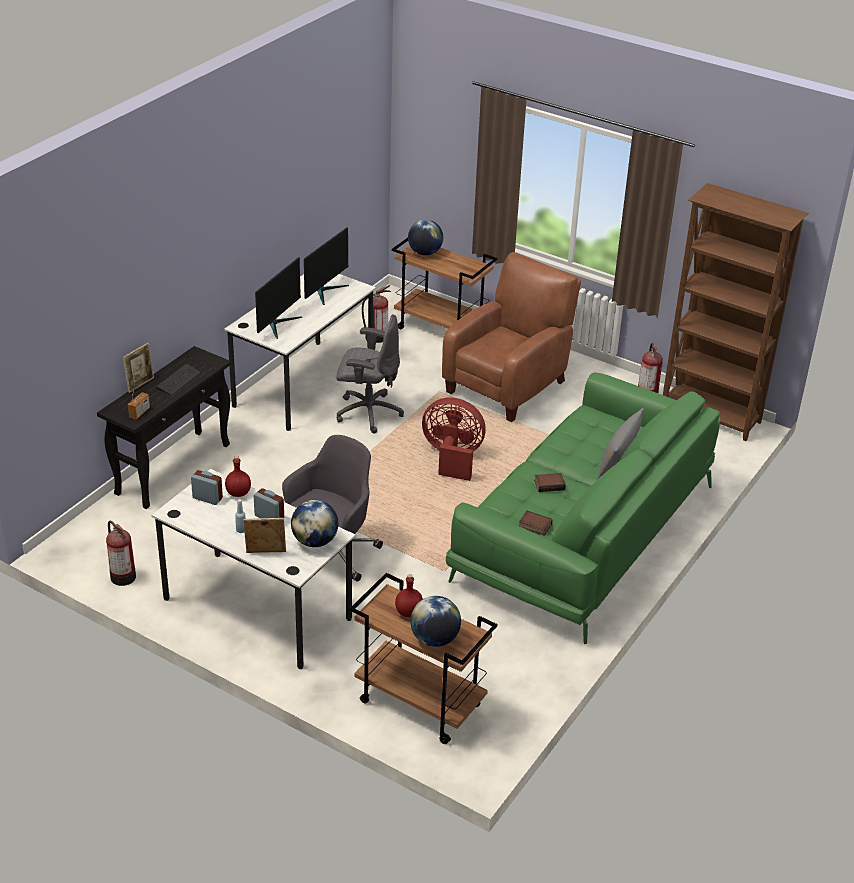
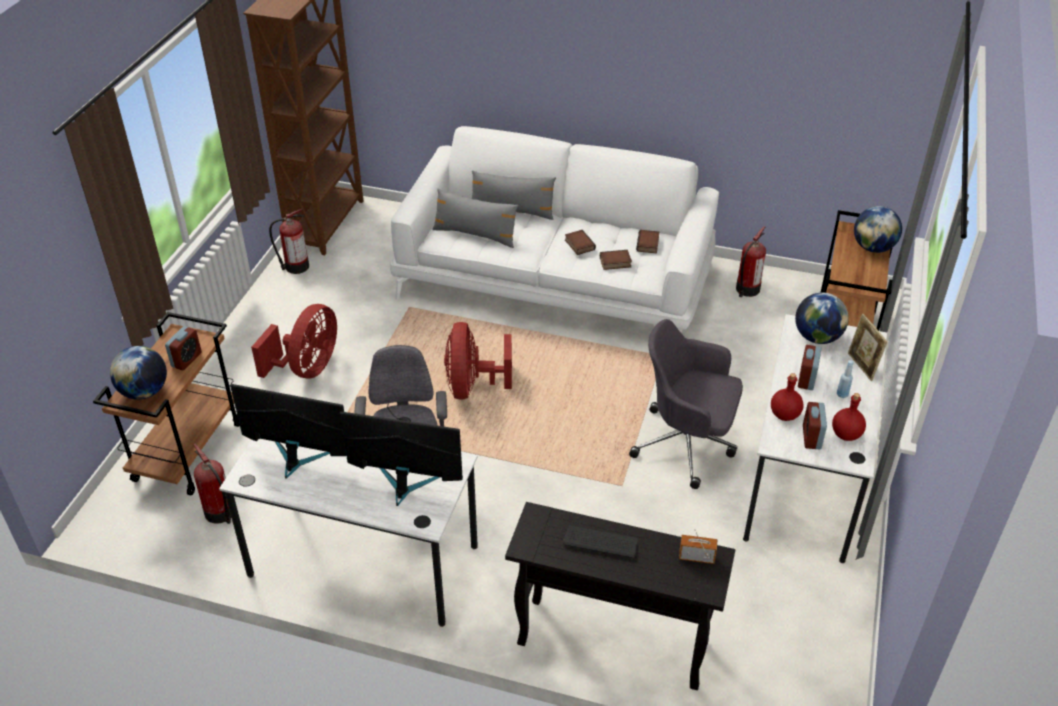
camera: 105 degrees left, 5 degrees up
fire extinguisher [106,520,136,586] -> fire extinguisher moved to [736,226,766,297]
picture frame [123,343,154,393] -> none
red bottle [395,574,423,617] -> red bottle moved to [832,393,866,441]
brown armchair [442,252,581,422] -> red fan [251,304,337,379]
green sofa [446,373,720,644] -> white sofa [390,126,719,330]
none -> alarm clock [165,326,201,370]
none -> grey pillow [432,189,519,248]
none -> book [600,250,632,270]

